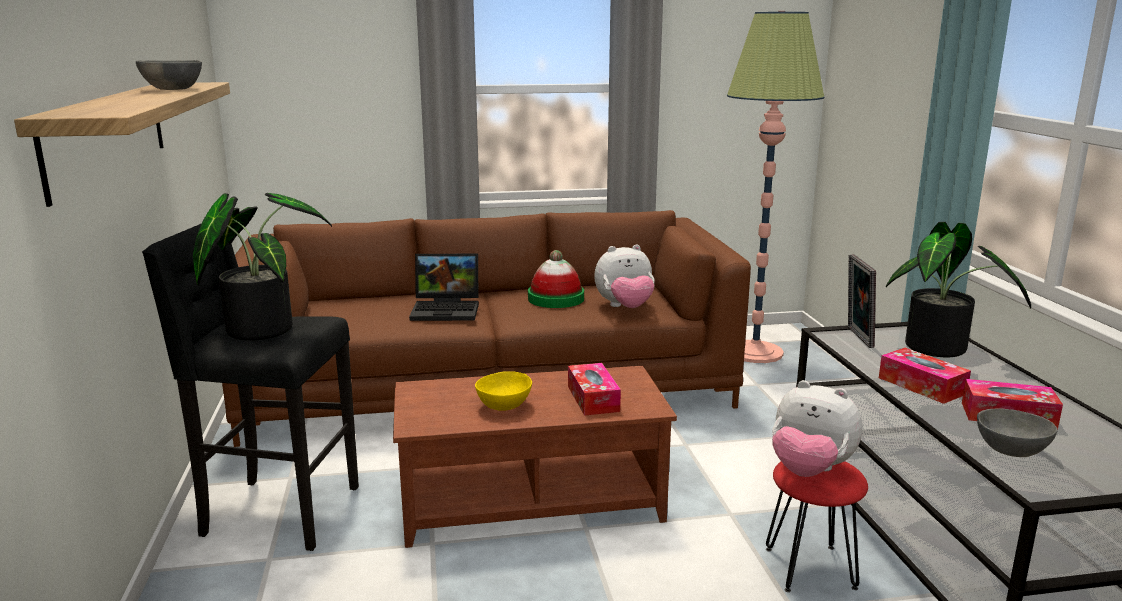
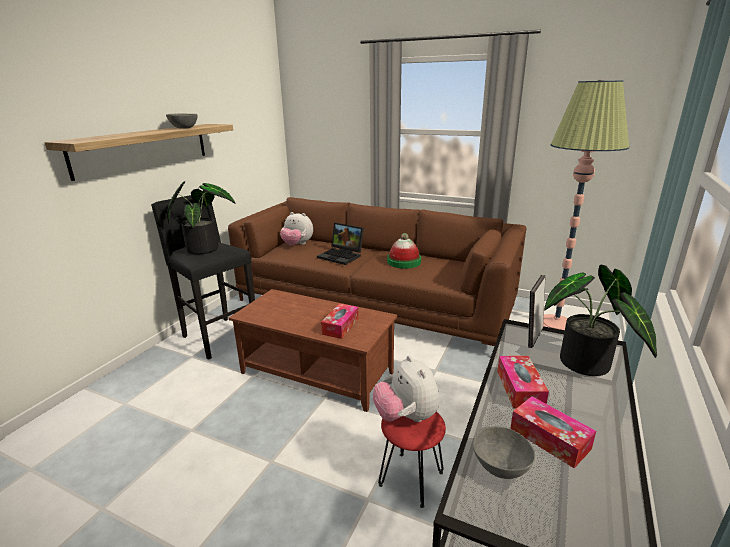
camera: 35 degrees right, 5 degrees up
yellow bowl [475,371,532,411] -> none
plush toy [594,244,655,308] -> plush toy moved to [280,212,313,245]

